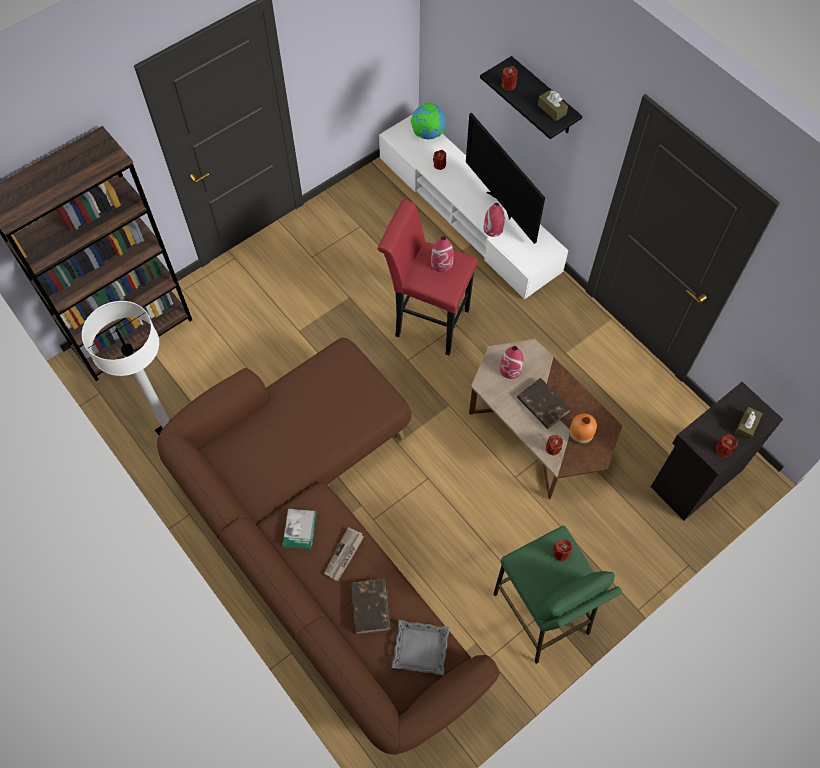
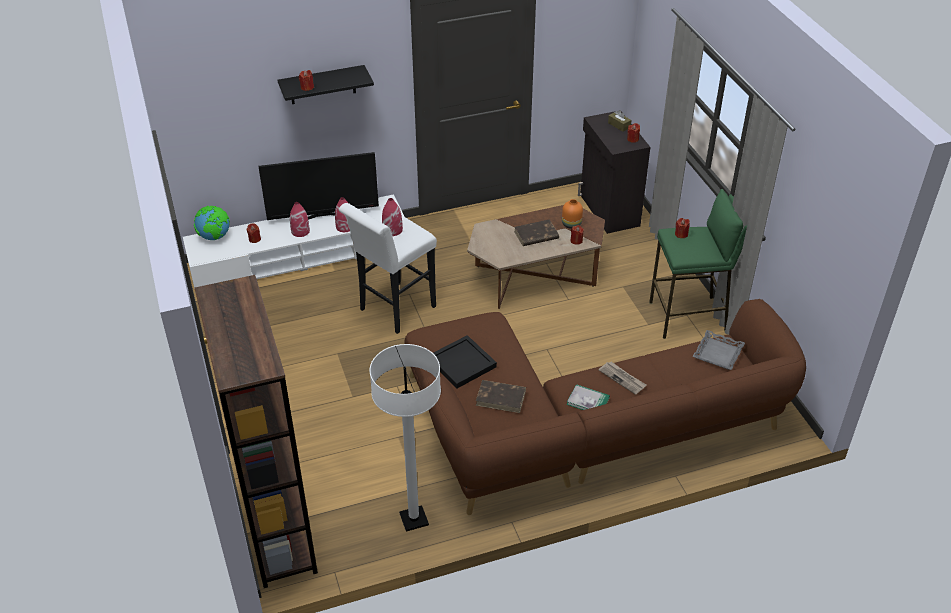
camera: 70 degrees left, 20 degrees down
brown book [351,579,391,634] -> brown book moved to [476,380,526,413]
red stool [377,200,478,355] -> white stool [339,203,437,334]
red vase [500,346,523,379] -> red vase moved to [290,202,310,237]
brown tissue box [538,90,568,121] -> none
none -> black tray [433,335,497,388]

